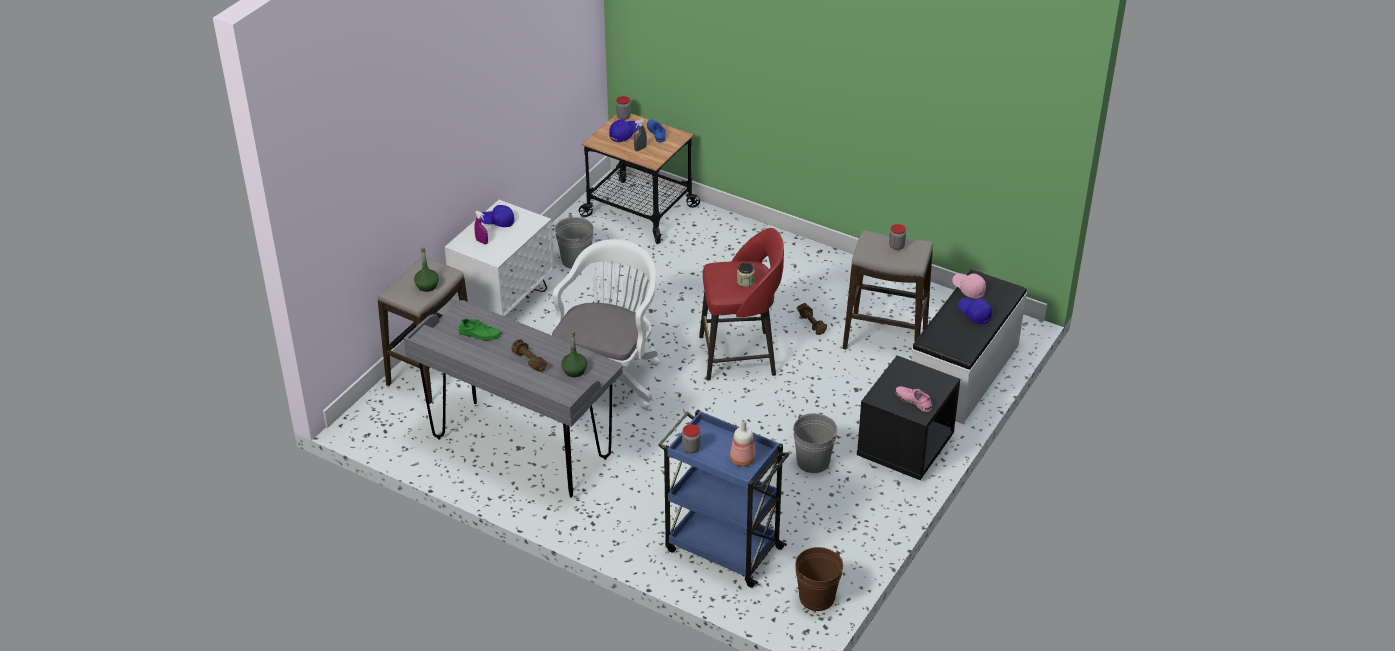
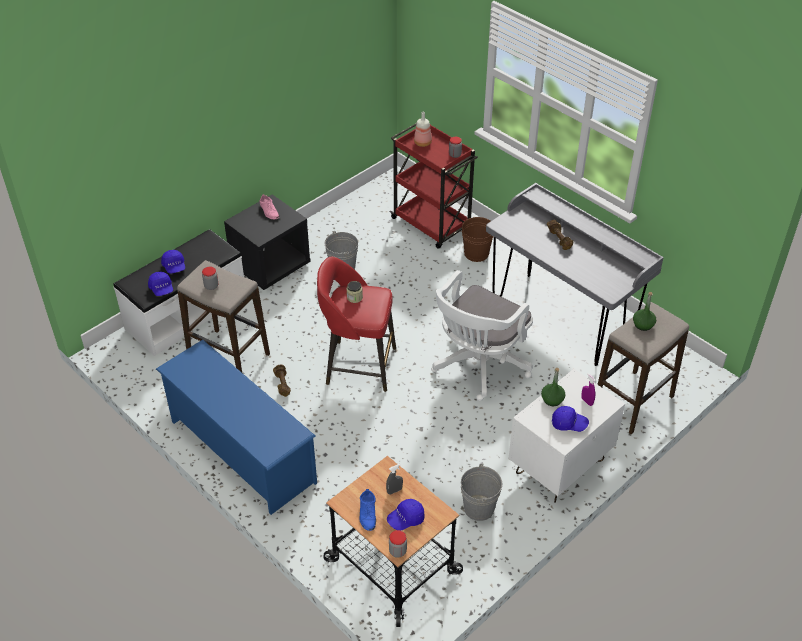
camera: 165 degrees left, 5 degrees up
green shoe [459,318,501,340] -> none
green bottle [561,332,587,377] -> green bottle moved to [541,368,566,406]
blue cart [658,410,790,588] -> red cart [390,123,478,249]
brown bucket [796,547,843,611] -> brown bucket moved to [460,217,493,262]
pink cap [952,273,986,299] -> blue cap [148,272,173,296]
none -> blue shoe rack [156,340,317,515]

